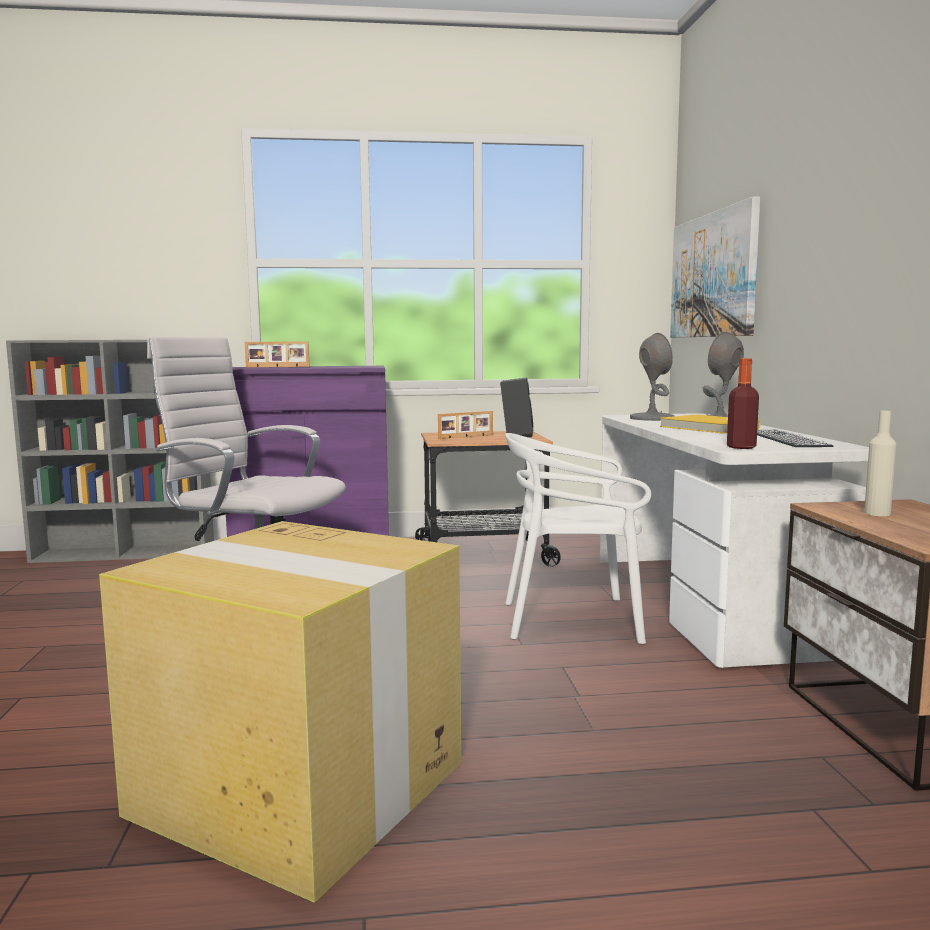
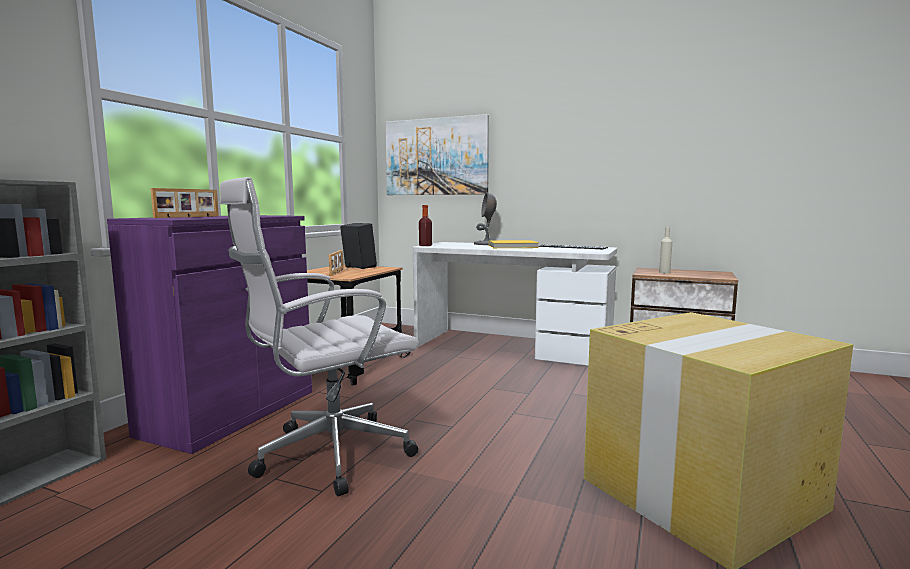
camera: 60 degrees left, 0 degrees up
white chair [505,433,651,644] -> none
grey table lamp [630,333,674,421] -> none
bottle [727,358,759,449] -> bottle moved to [419,205,432,246]

